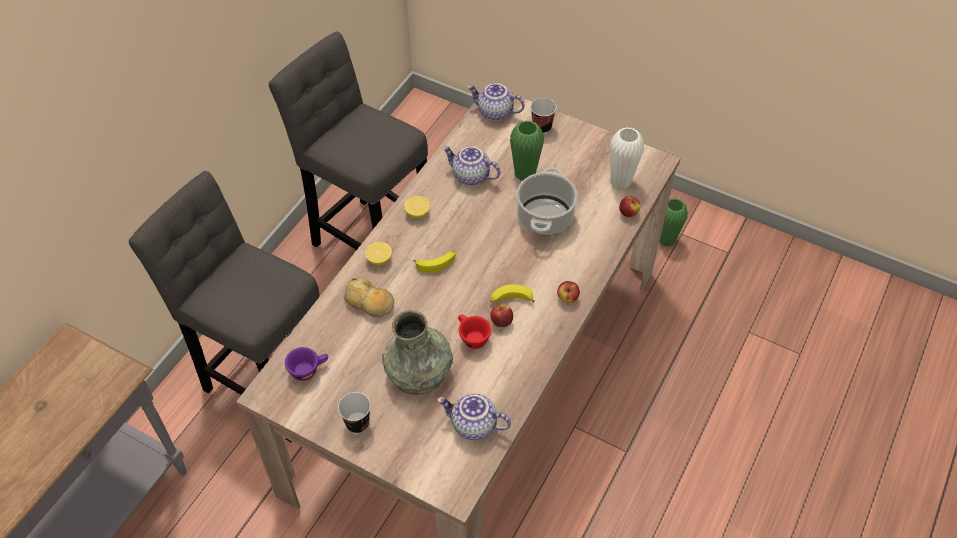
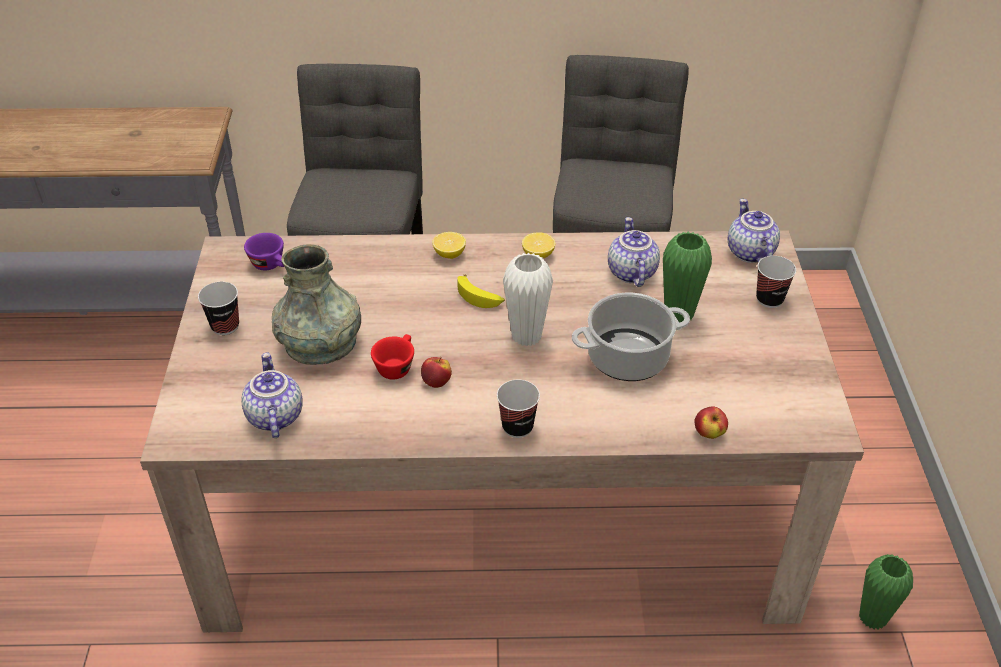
camera: 60 degrees right, 10 degrees down
bread [343,278,394,317] -> none
banana [490,284,534,302] -> none
apple [557,281,580,303] -> cup [497,380,540,438]
white vase [610,127,644,189] -> white vase moved to [503,253,553,347]

